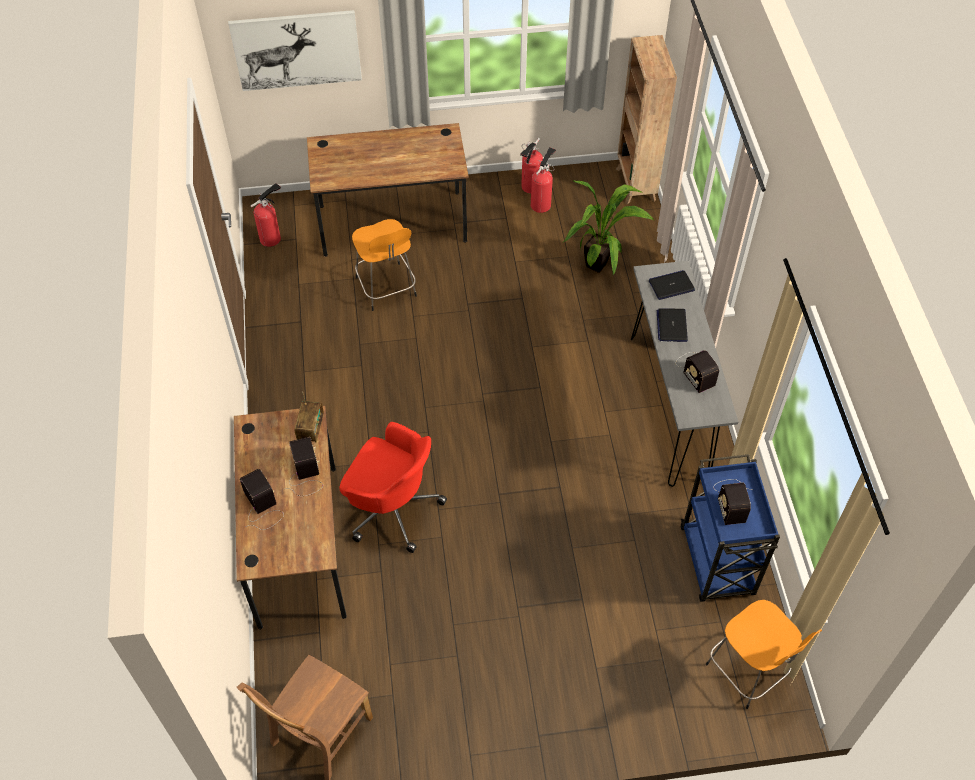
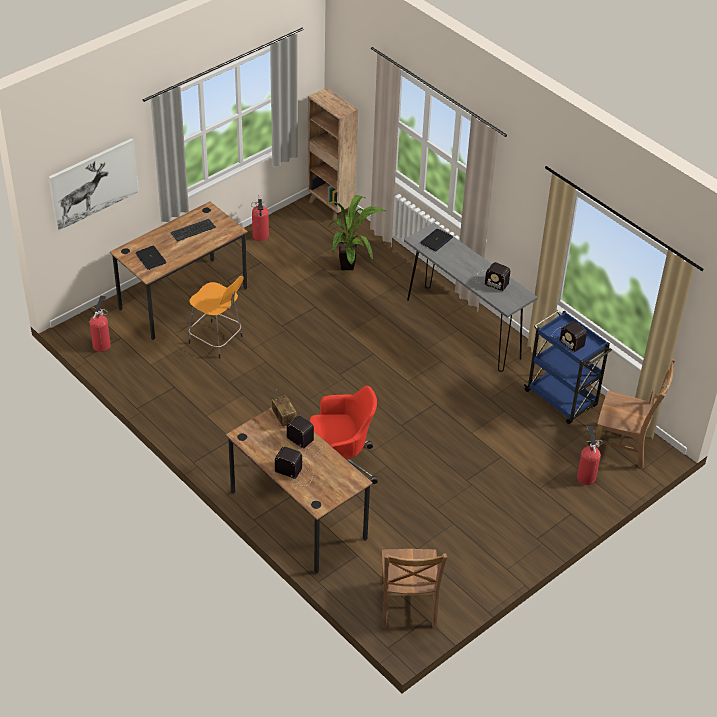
camera: 35 degrees left, 10 degrees down
fire extinguisher [531,147,556,213] -> fire extinguisher moved to [577,426,603,485]
laptop [657,308,688,342] -> laptop moved to [135,246,167,270]
orange stool [706,600,822,709] -> brown chair [595,358,675,469]
none -> keyboard [170,219,216,241]

